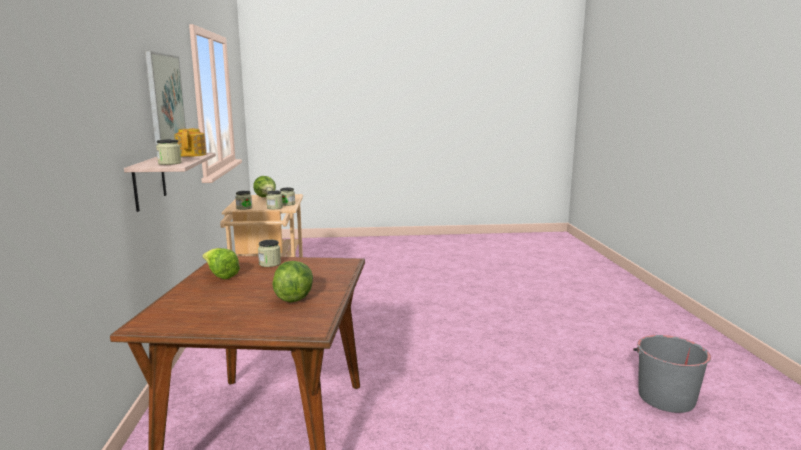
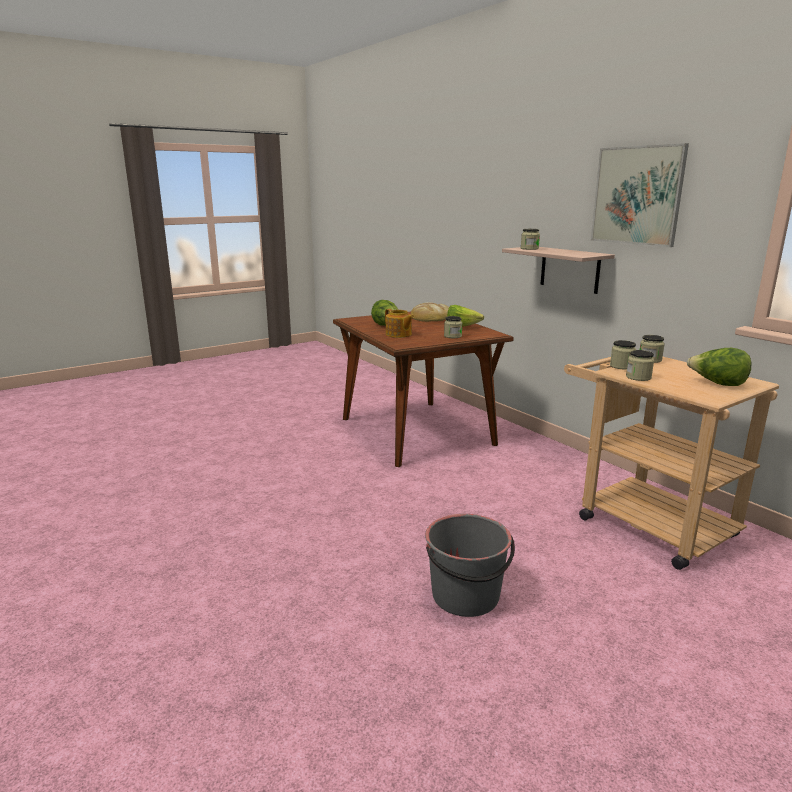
camera: 150 degrees right, 5 degrees up
teapot [174,128,206,157] -> teapot moved to [385,309,414,338]
grey bucket [633,335,711,413] -> grey bucket moved to [425,514,515,617]
none -> bread [411,302,449,322]

